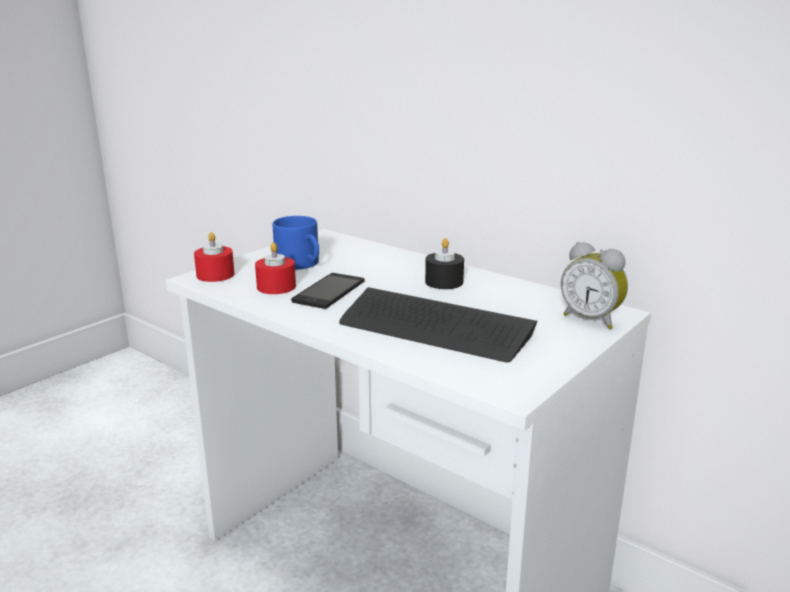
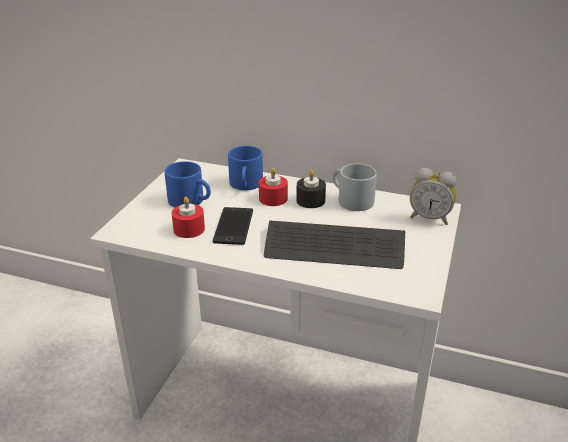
camera: 20 degrees left, 10 degrees up
red candle [194,232,235,282] -> red candle moved to [259,168,288,206]
none -> blue mug [228,146,263,190]
none -> grey mug [333,163,377,211]

